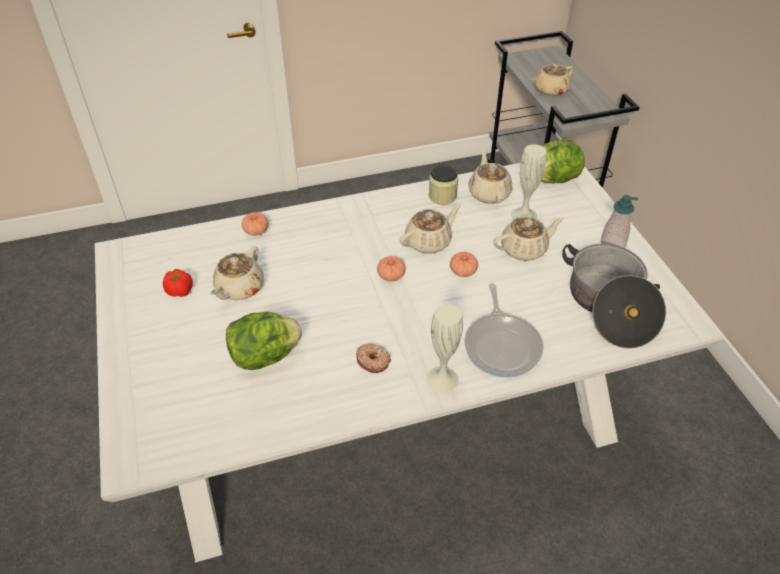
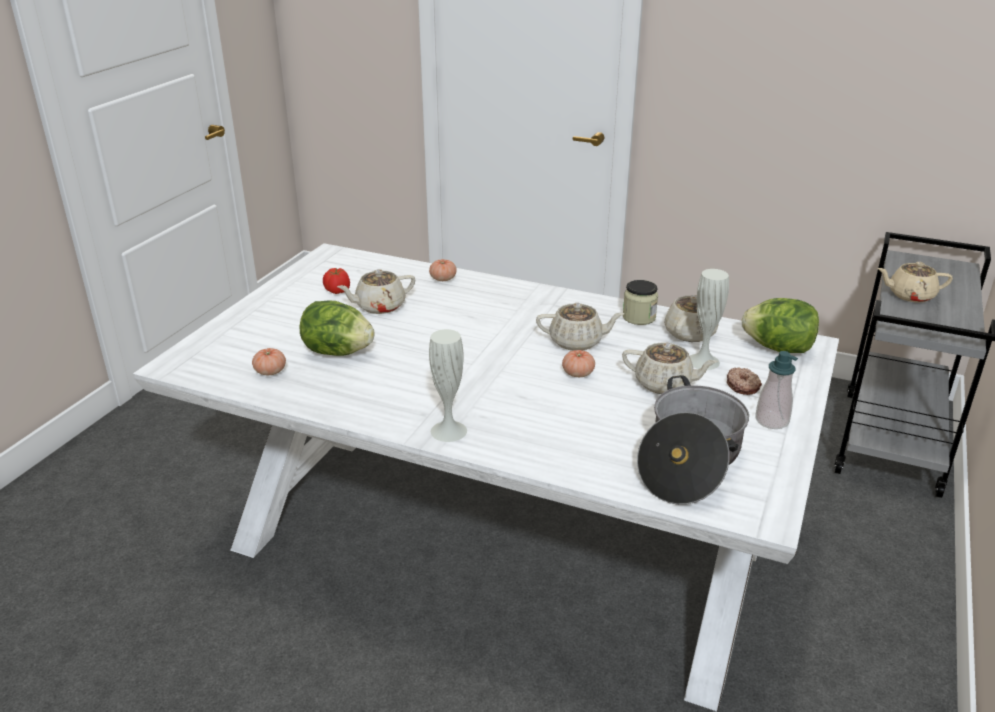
camera: 40 degrees right, 15 degrees down
donut [356,343,391,373] -> donut moved to [727,367,762,395]
tomato [377,256,406,281] -> tomato moved to [252,348,286,375]
frying pan [464,284,544,378] -> none

